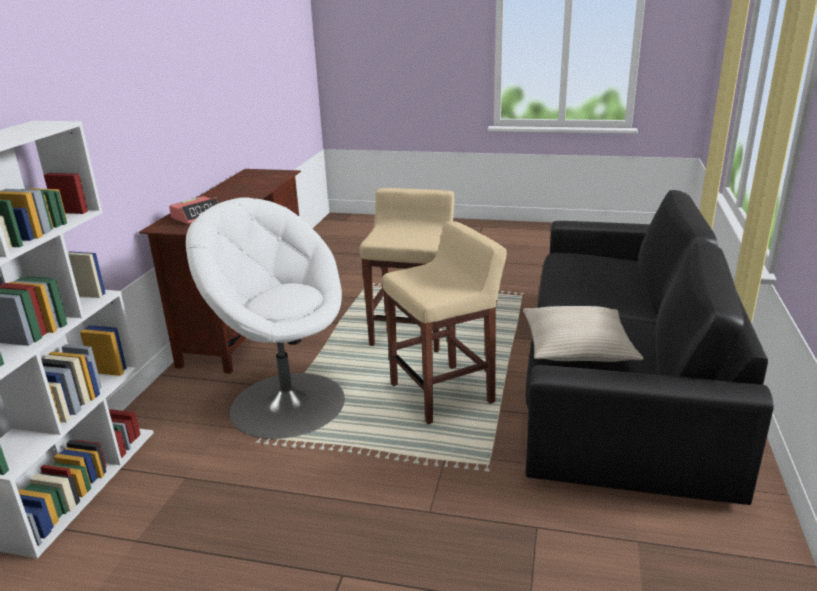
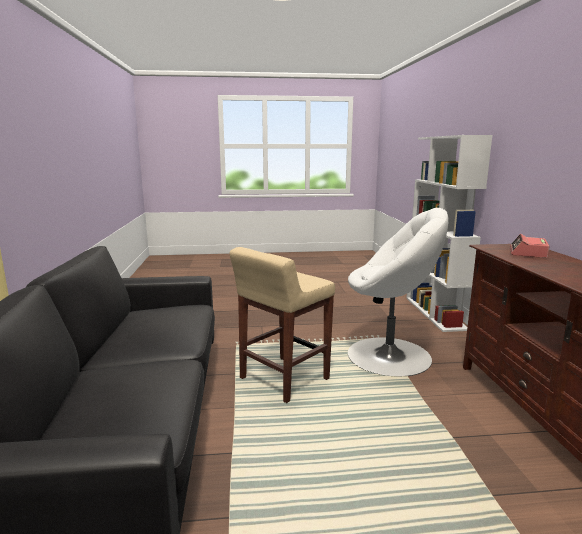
camera: 160 degrees right, 10 degrees down
beige stool [360,188,454,352] -> none
beige pillow [523,306,643,362] -> none

